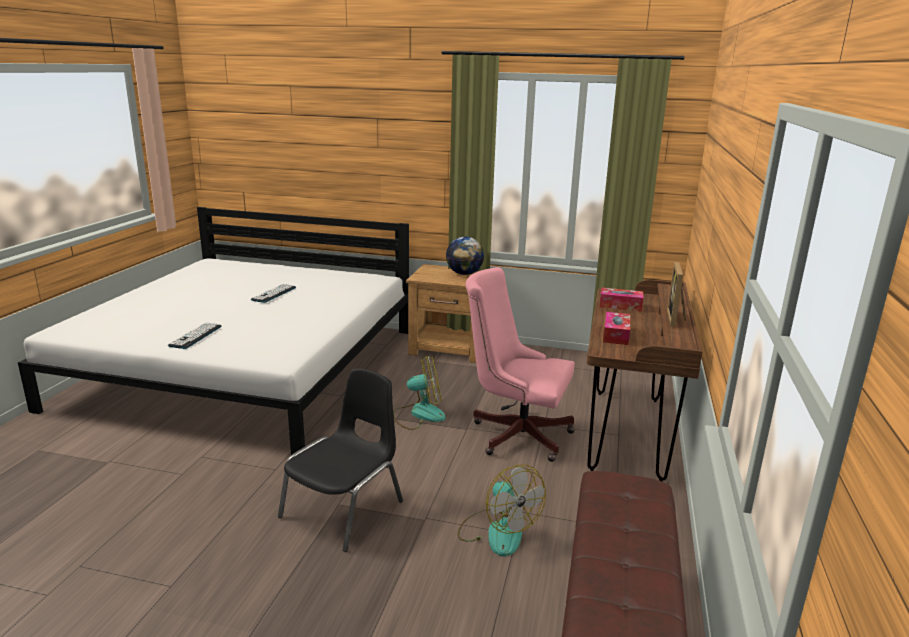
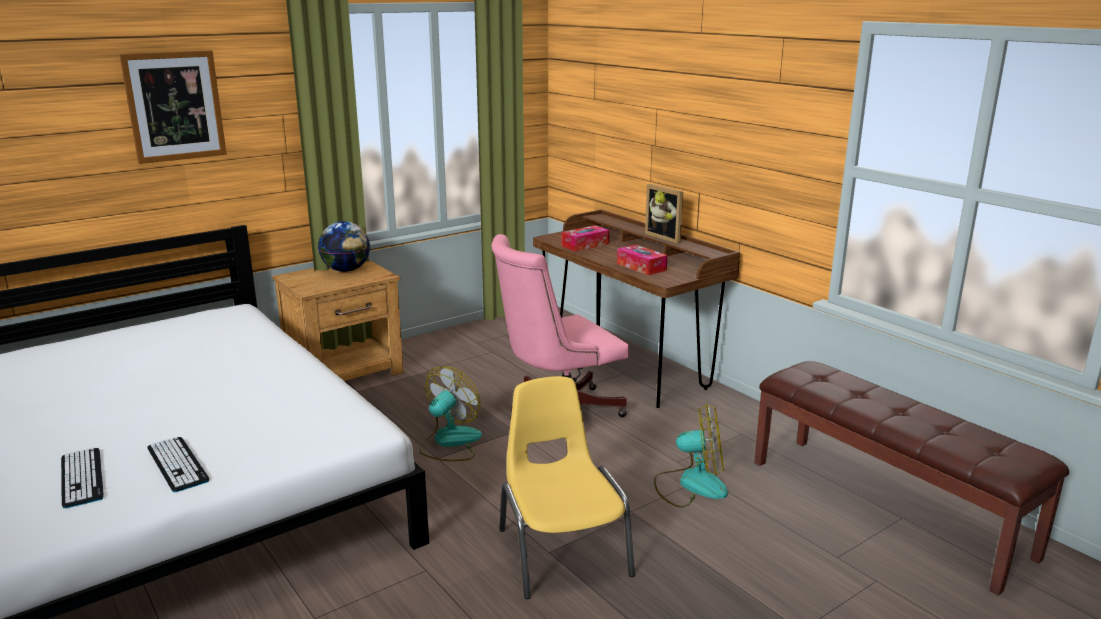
camera: 50 degrees left, 0 degrees up
keyboard [251,284,296,303] -> keyboard moved to [61,448,104,508]
black chair [278,369,403,552] -> yellow chair [499,376,635,599]
none -> picture [119,50,227,164]

